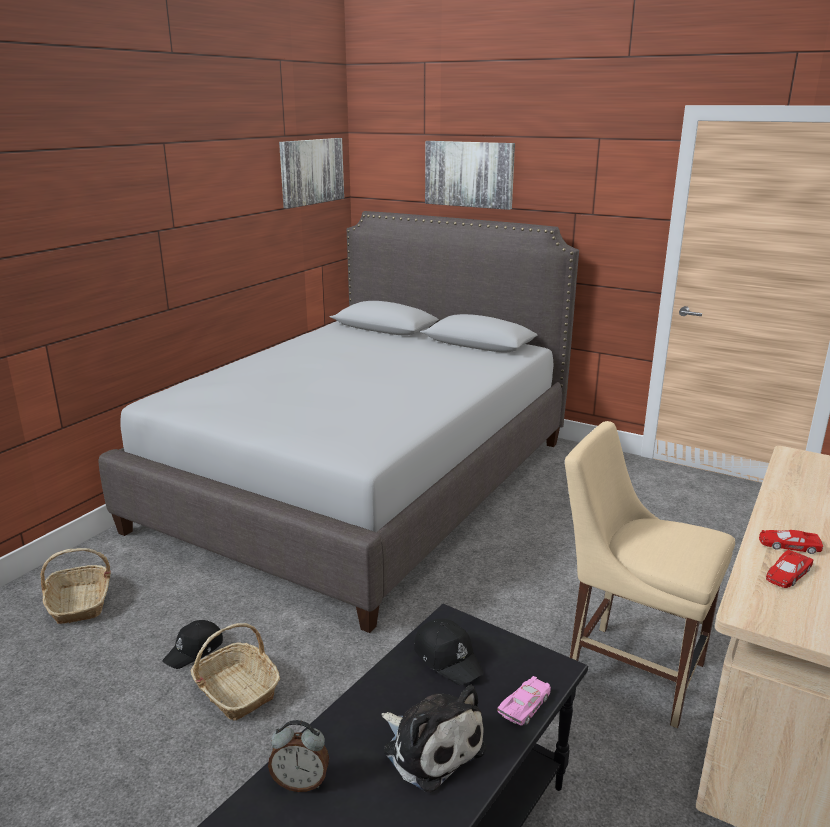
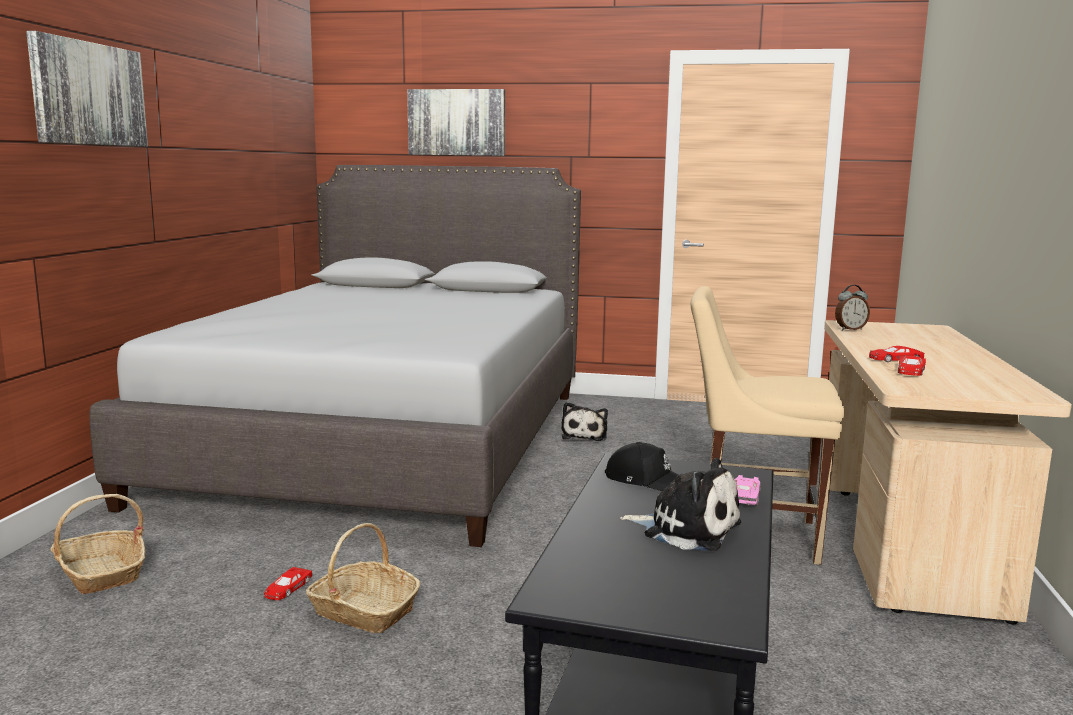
camera: 20 degrees left, 10 degrees down
black cap [162,620,223,669] -> red toy car [264,567,312,600]
alarm clock [268,720,329,792] -> alarm clock moved to [835,285,870,330]
picture [279,138,344,208] -> picture moved to [26,31,148,147]
none -> plush toy [561,402,608,441]

